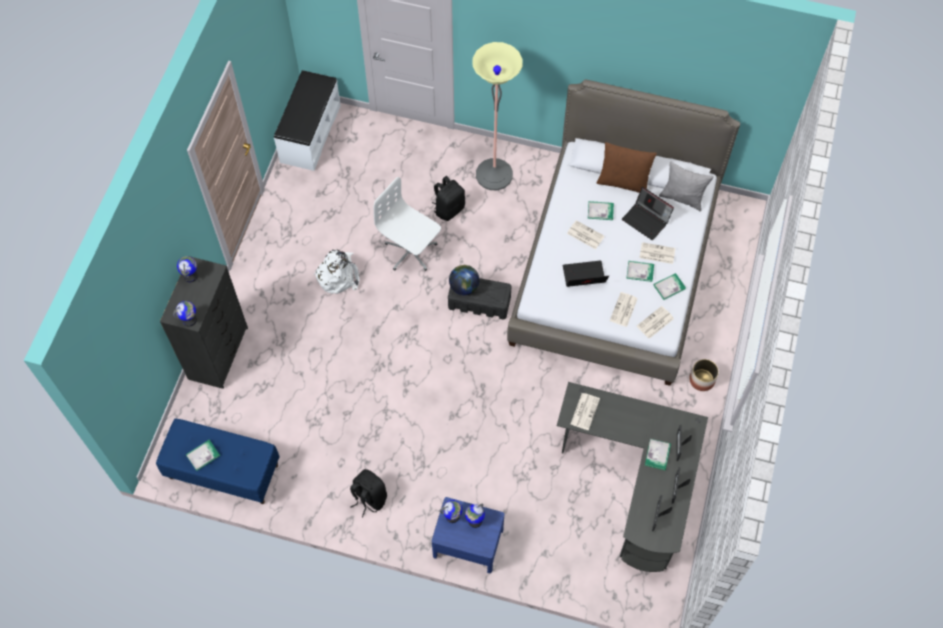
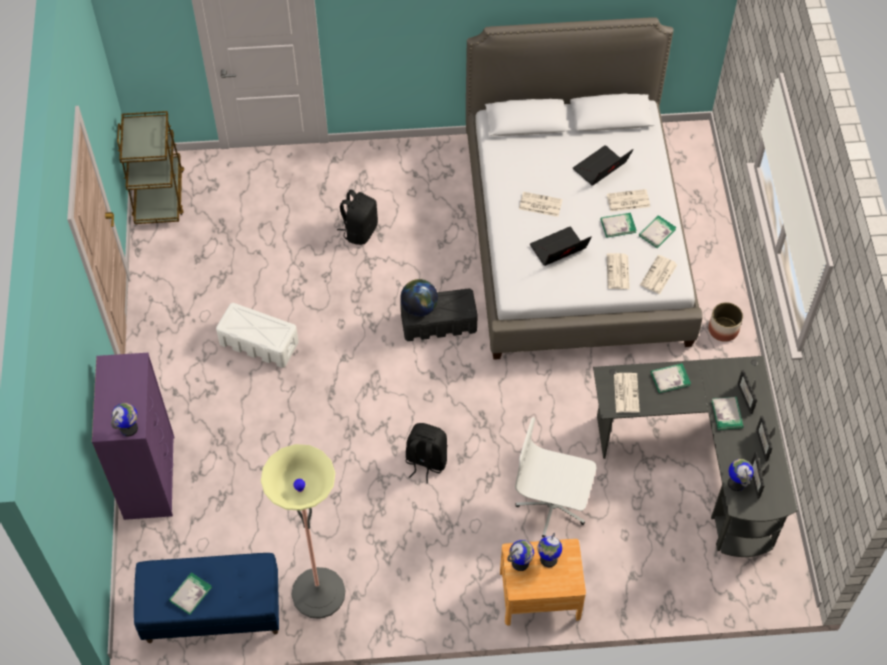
camera: 20 degrees left, 5 degrees down
black dresser [160,256,248,389] -> purple dresser [92,353,174,520]
globe [177,256,197,282] -> globe moved to [728,459,754,491]
white bench [274,70,341,171] -> brown cart [117,111,184,224]
white backpack [313,249,360,294] -> white storage box [216,303,299,368]
black backpack [350,469,387,517] -> black backpack moved to [406,423,448,483]
white office chair [374,177,441,271] -> white office chair moved to [515,417,596,537]
blue nightstand [432,497,504,573] -> brown nightstand [500,539,586,626]
floor lamp [472,42,523,190] -> floor lamp moved to [261,444,346,619]
book [588,201,614,220] -> book moved to [651,363,691,393]
brown pillow [596,142,657,193] -> none
laptop [622,187,674,240] -> laptop turned 120 degrees clockwise [573,145,634,185]
grey pillow [659,161,714,212] -> none

